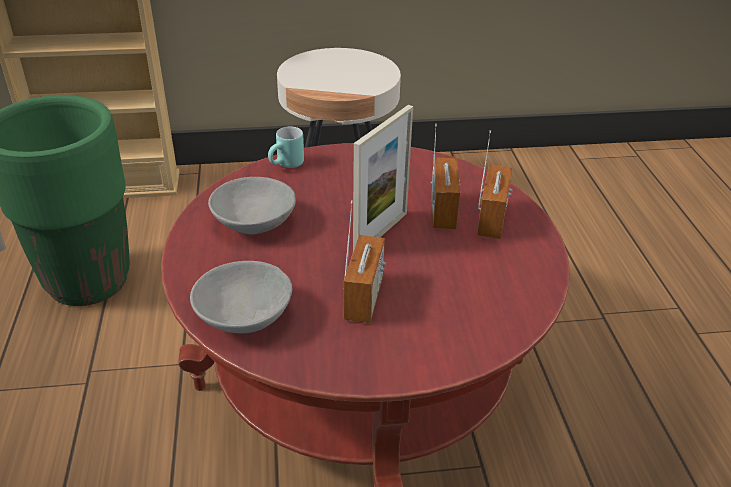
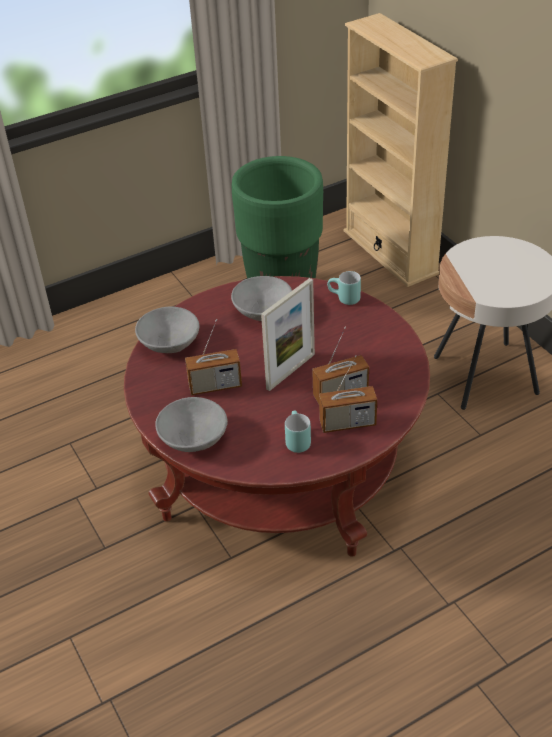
camera: 70 degrees right, 5 degrees up
picture frame [353,105,413,251] -> picture frame turned 60 degrees counterclockwise [261,278,315,391]
none -> grey bowl [155,397,228,452]
none -> turquoise mug [285,411,311,453]

